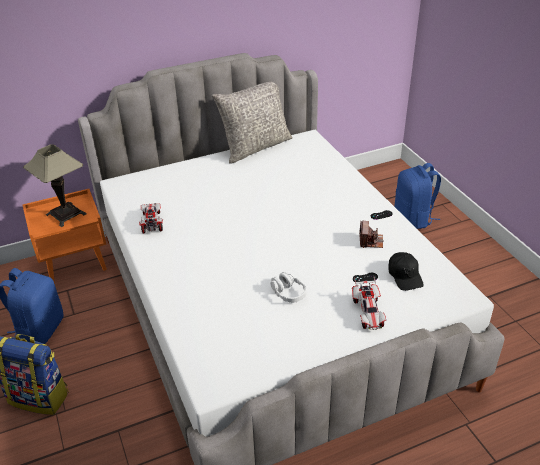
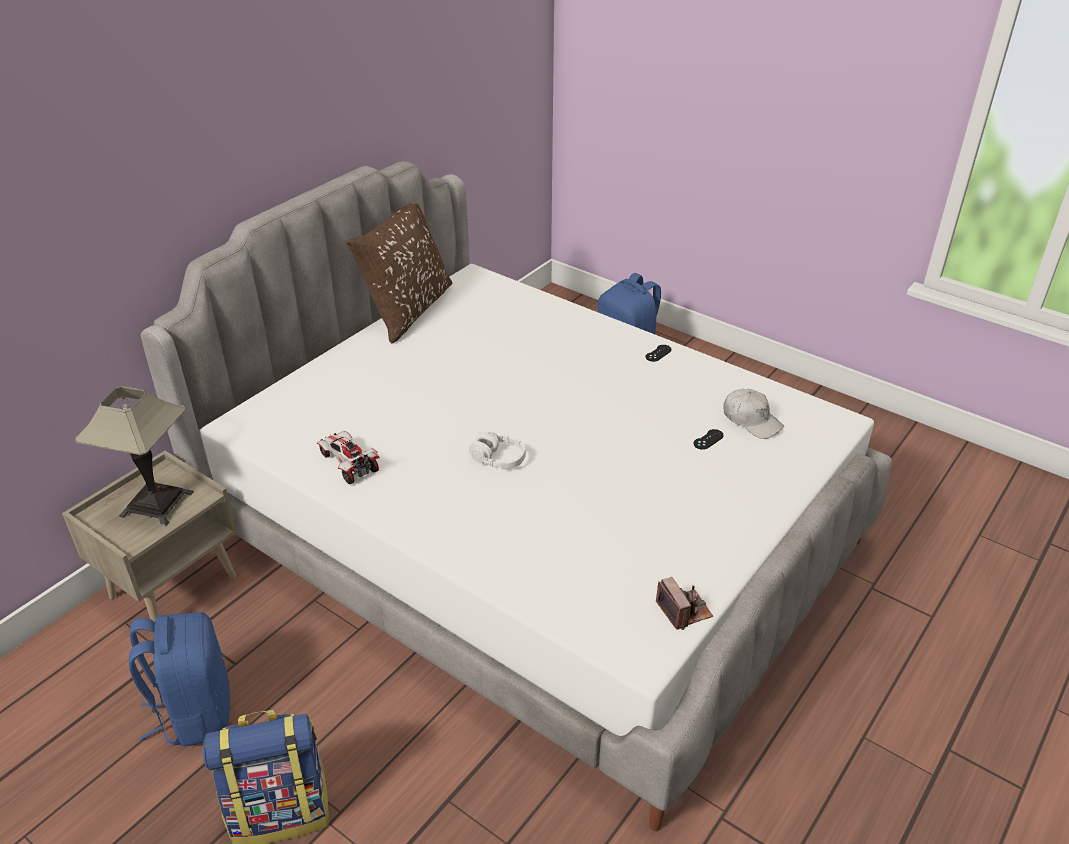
camera: 30 degrees left, 0 degrees up
orange nightstand [23,189,107,284] -> beige nightstand [62,451,237,622]
grey pillow [212,82,293,164] -> brown pillow [346,203,452,343]
white headphones [270,272,307,303] -> white headphones moved to [469,432,526,469]
toy car [352,277,386,330] -> none
camera [359,221,384,248] -> camera moved to [656,577,713,630]
black cap [388,252,424,291] -> white cap [724,389,784,439]

